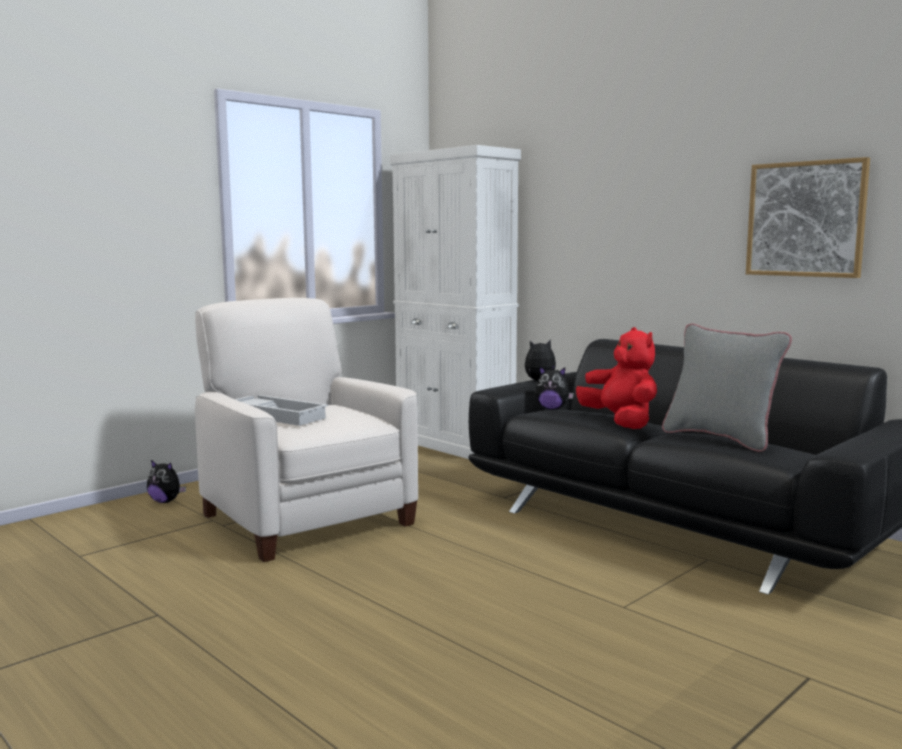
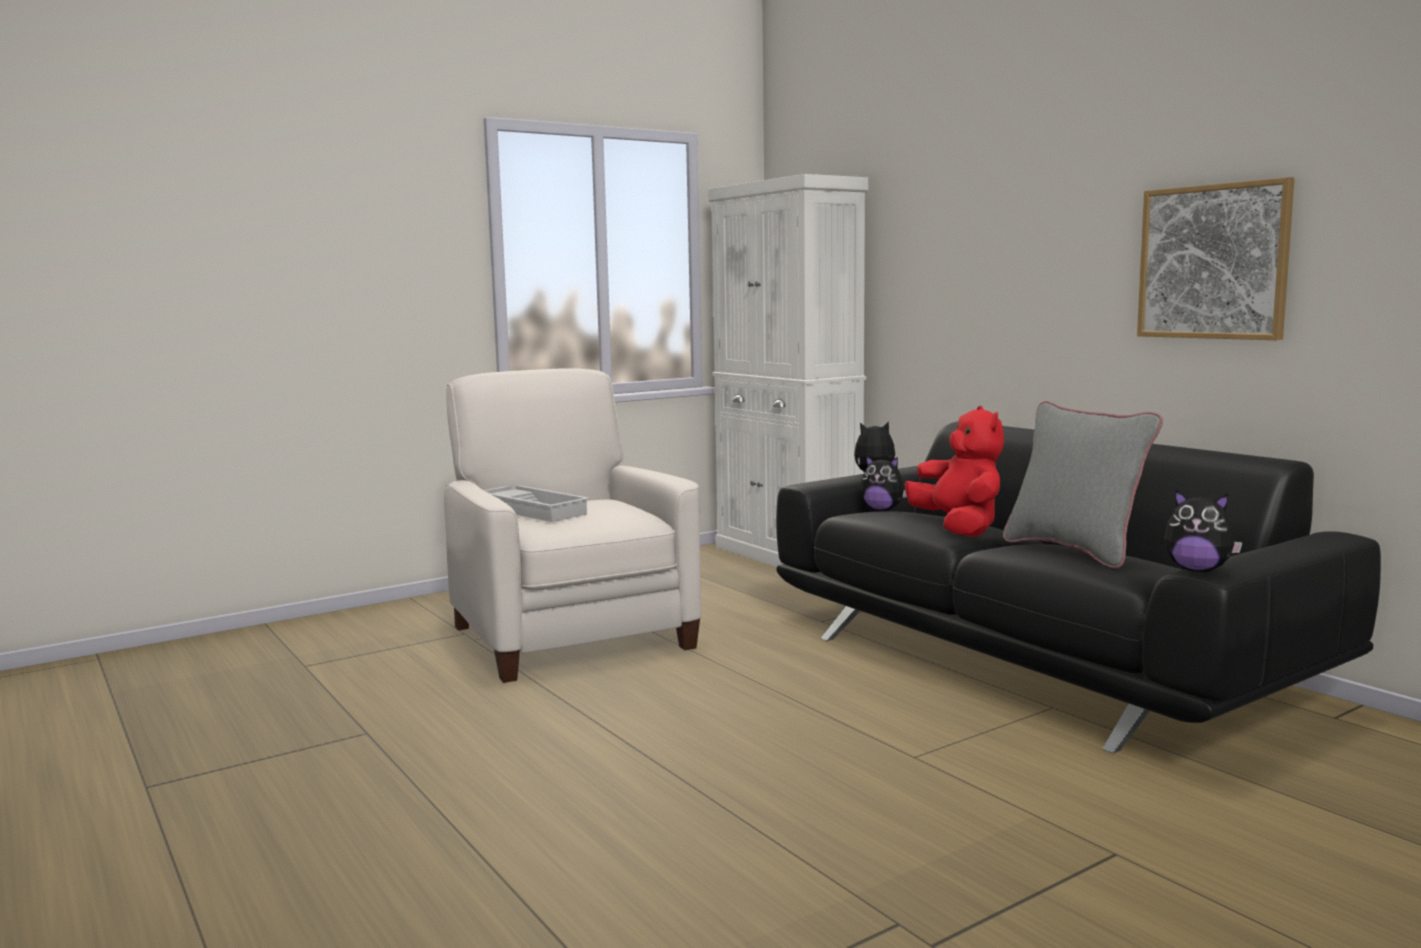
camera: 10 degrees right, 0 degrees up
plush toy [147,460,186,503] -> plush toy moved to [1165,490,1243,572]

